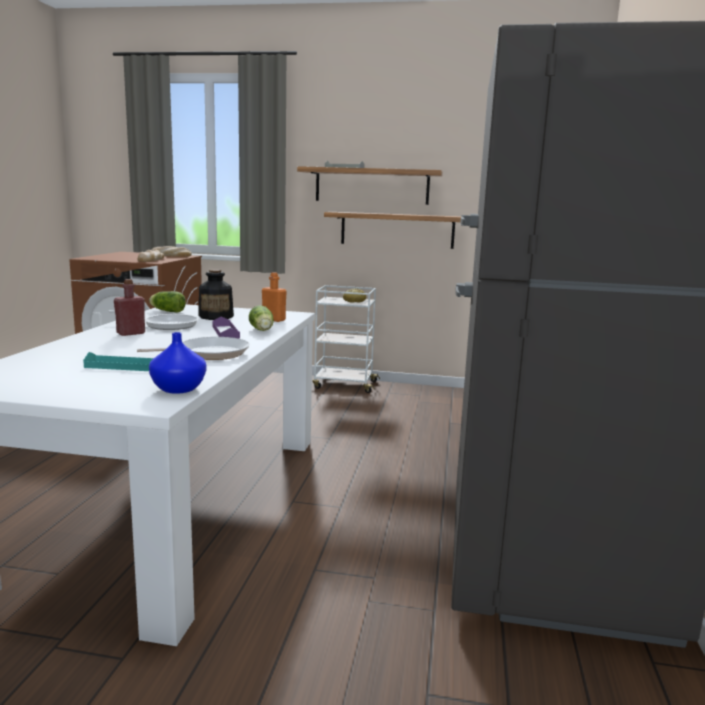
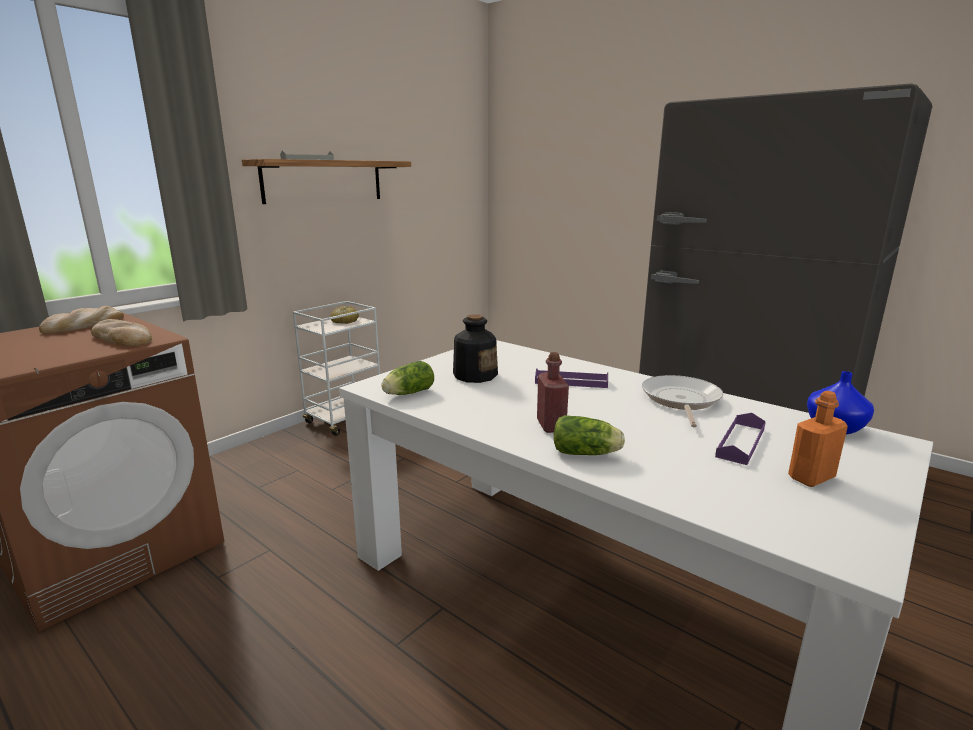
camera: 60 degrees left, 5 degrees up
turquoise tray [83,352,154,371] -> purple tray [715,413,766,465]
frying pan [108,310,199,330] -> none
lettuce [249,305,274,331] -> lettuce moved to [554,415,625,455]
orange bottle [262,272,287,322] -> orange bottle moved to [788,391,848,487]
shelf [324,212,461,249] -> none

